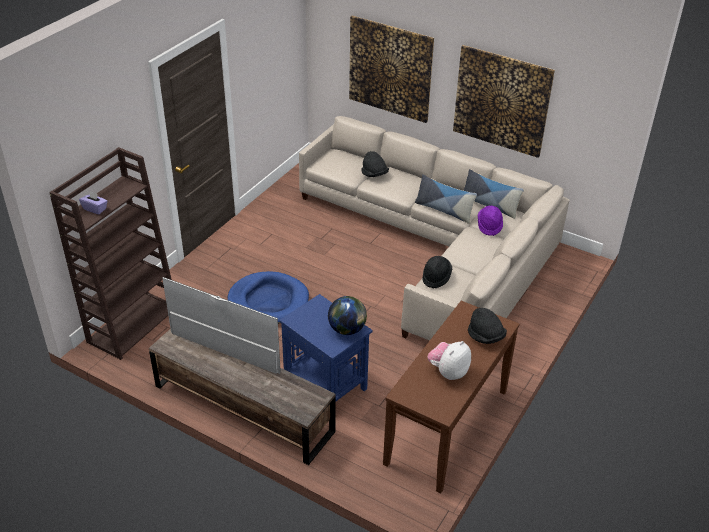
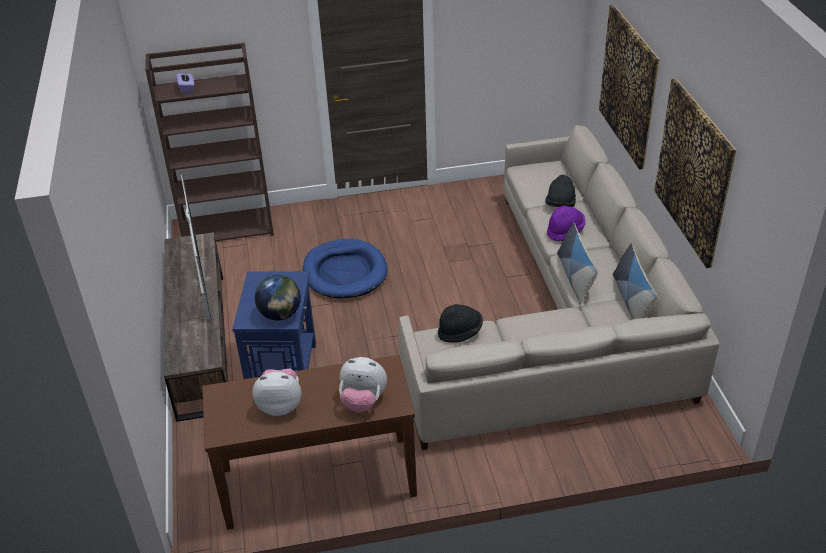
camera: 50 degrees right, 0 degrees up
black hat [468,308,507,344] -> plush toy [339,357,387,412]
purple hat [478,205,503,236] -> purple hat moved to [547,206,586,241]

